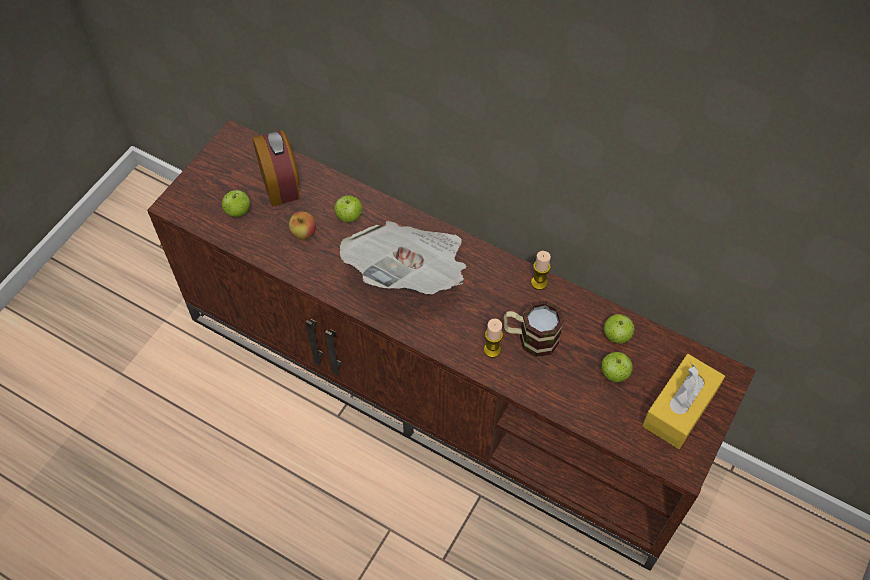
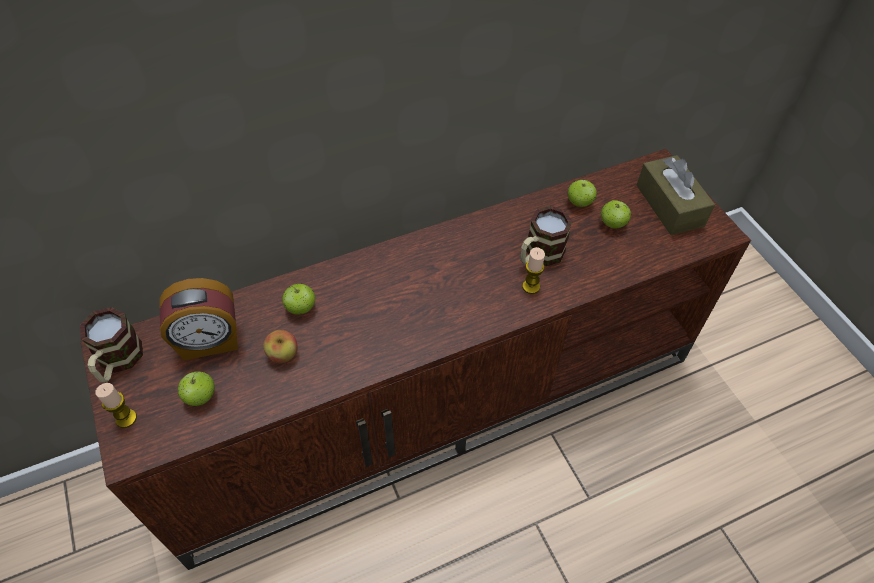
camera: 55 degrees left, 5 degrees down
alarm clock [253,130,300,207] -> alarm clock turned 150 degrees clockwise [159,278,238,360]
newspaper [340,221,467,294] -> none
candle [531,251,551,290] -> candle moved to [95,383,137,428]
yellow tissue box [642,354,725,449] -> brown tissue box [636,155,715,235]
none -> mug [80,307,143,382]

